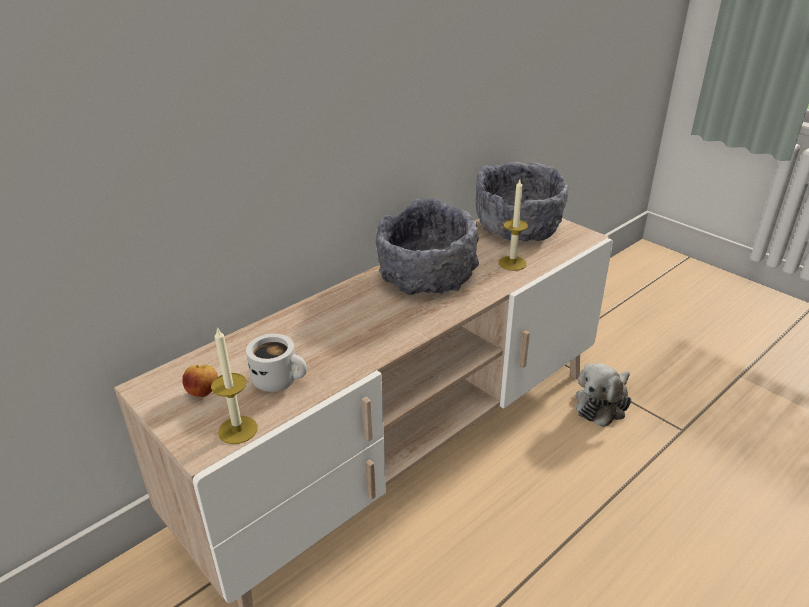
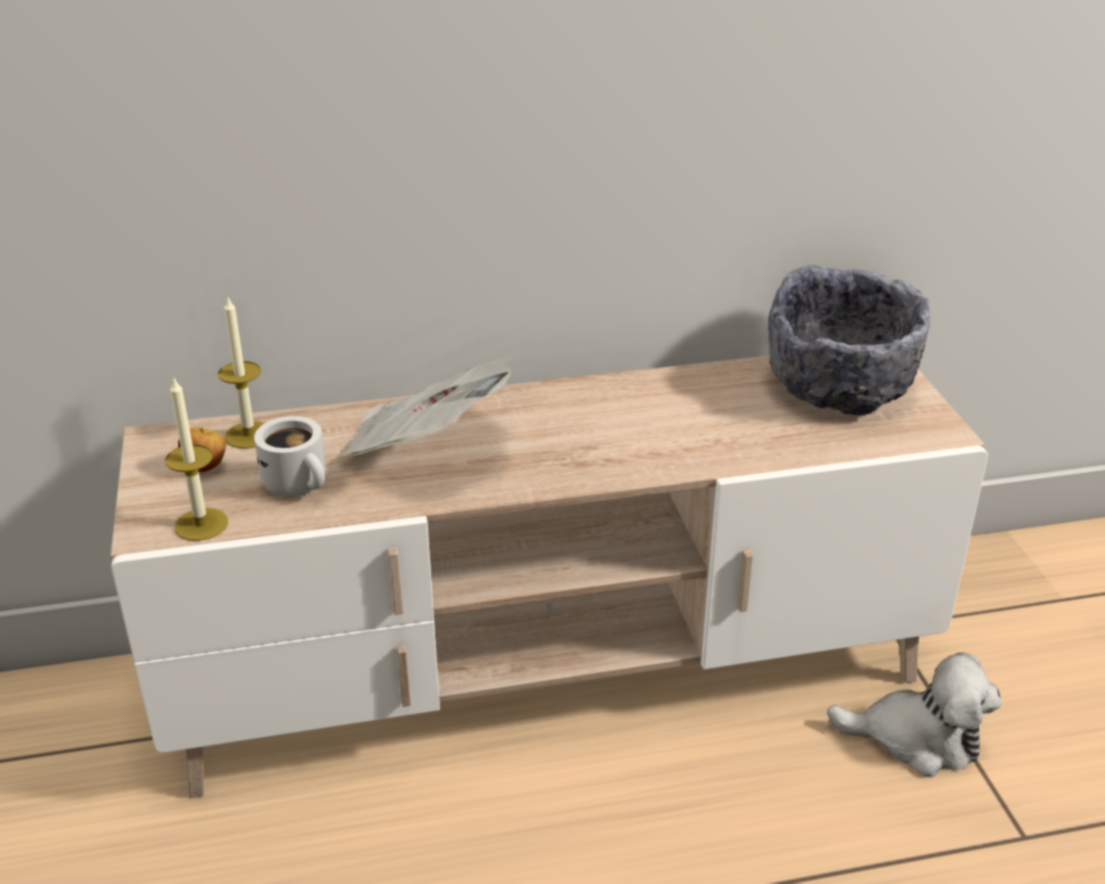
camera: 30 degrees right, 0 degrees up
grey bowl [376,198,479,295] -> none
candle [498,180,528,271] -> candle moved to [218,298,265,449]
plush toy [576,363,631,427] -> plush toy turned 150 degrees counterclockwise [827,652,1002,777]
none -> newspaper [339,357,512,457]

